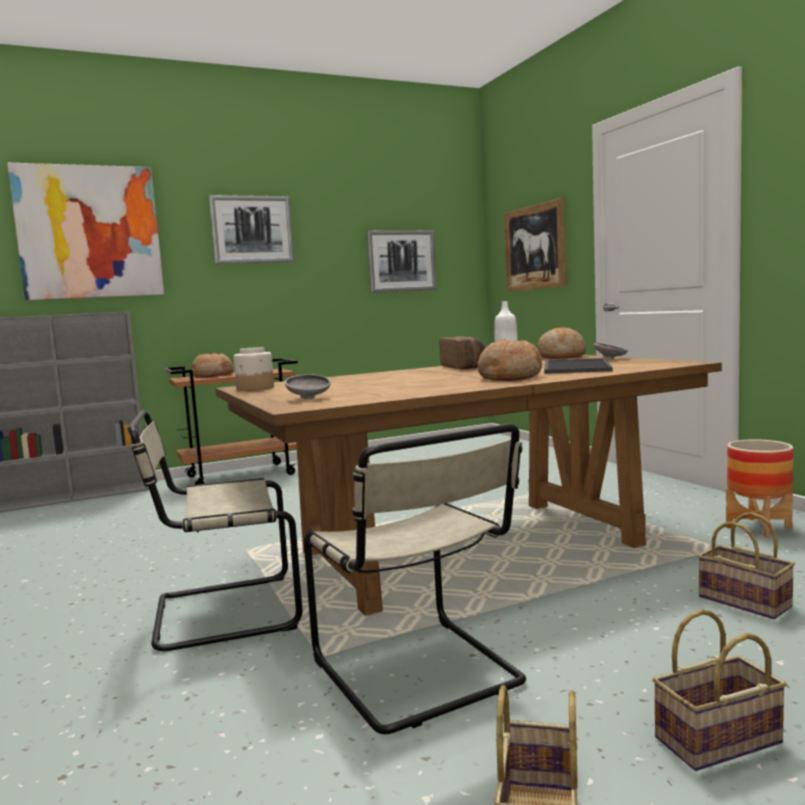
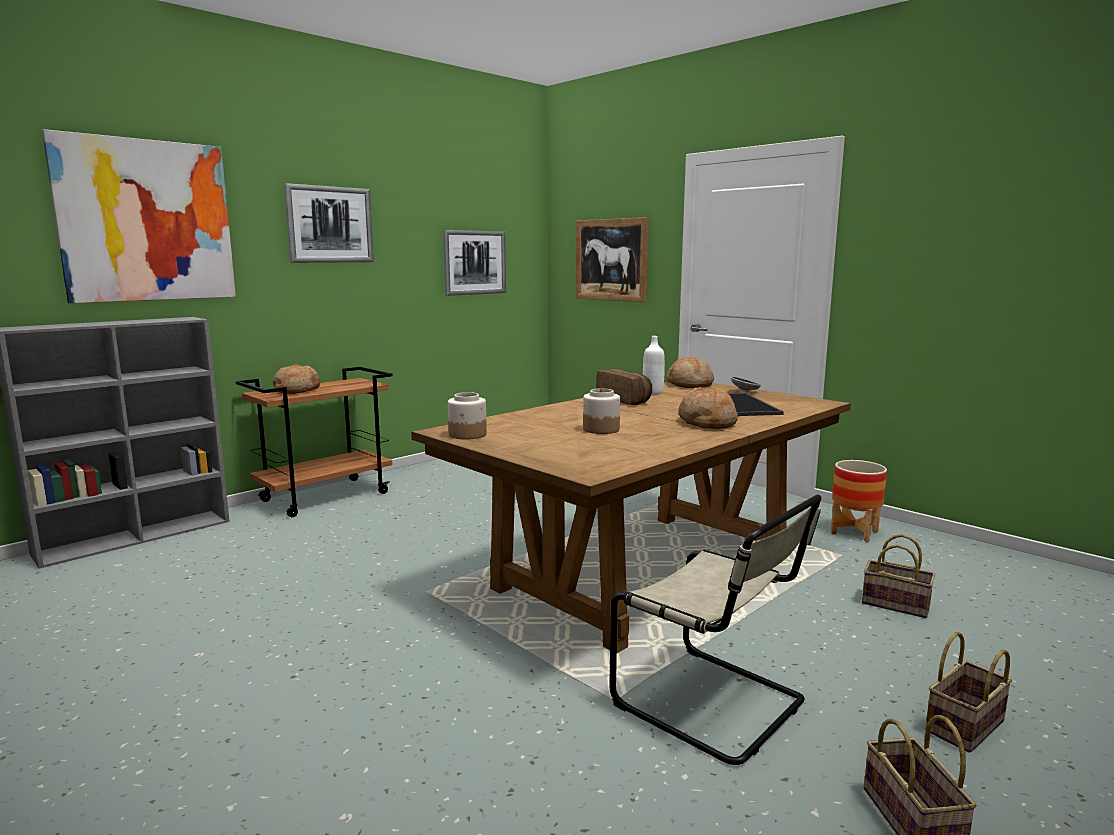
camera: 20 degrees left, 5 degrees up
beige chair [127,410,302,651] -> none
grey bowl [285,374,331,399] -> none
none -> jar [583,388,620,434]

